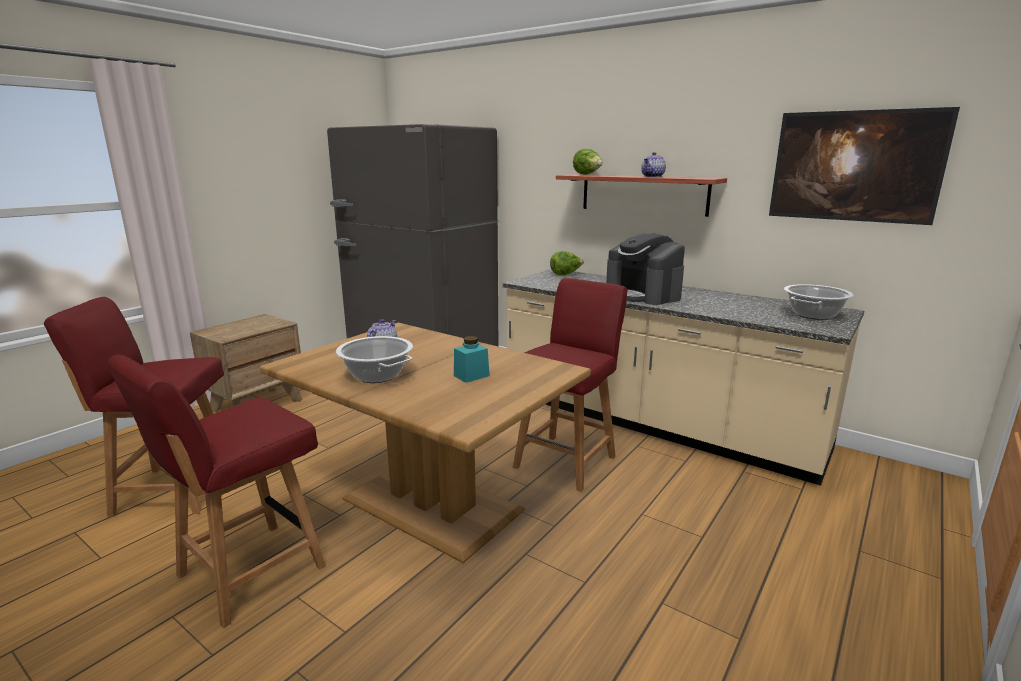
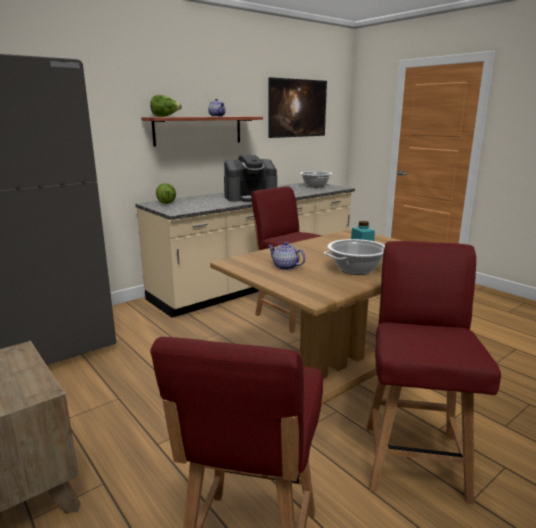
camera: 75 degrees left, 0 degrees up
red chair [107,355,326,628] -> red chair turned 135 degrees counterclockwise [366,241,501,505]

